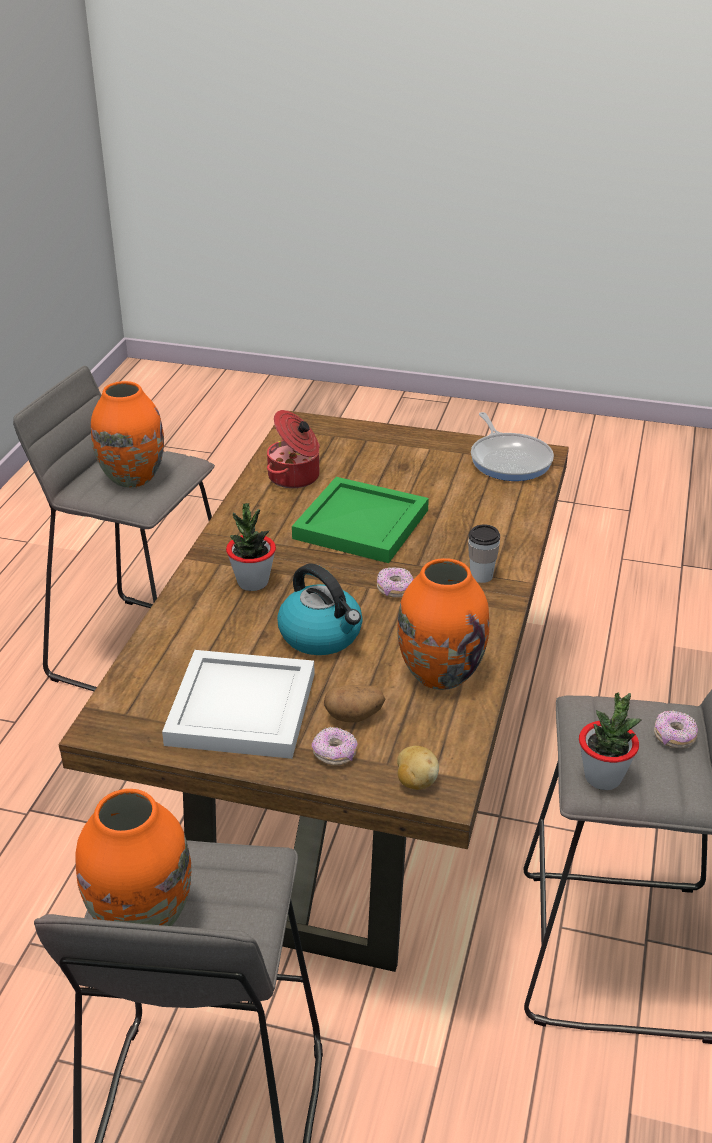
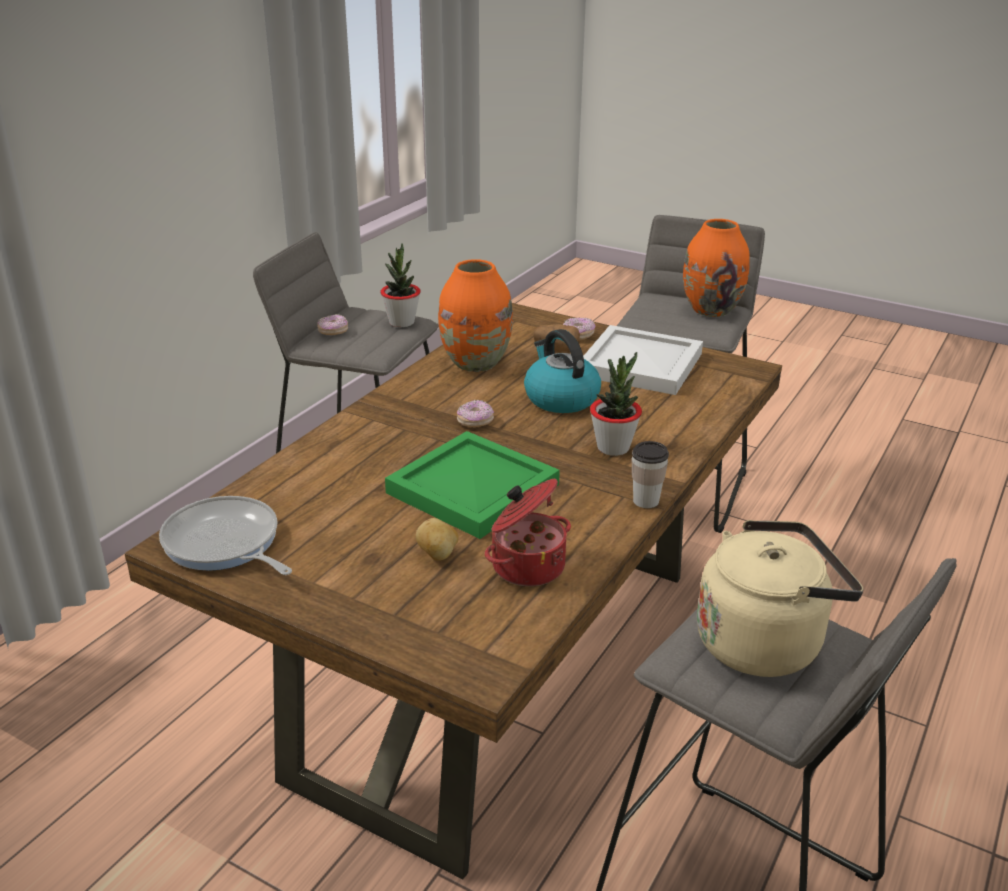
camera: 165 degrees left, 5 degrees down
orange vase [91,381,164,488] -> beige kettle [697,520,863,677]
potato [397,746,439,790] -> potato moved to [416,518,459,561]
cup [468,525,500,583] -> cup moved to [632,441,669,508]
frying pan [471,412,554,481] -> frying pan turned 45 degrees counterclockwise [159,496,292,575]

